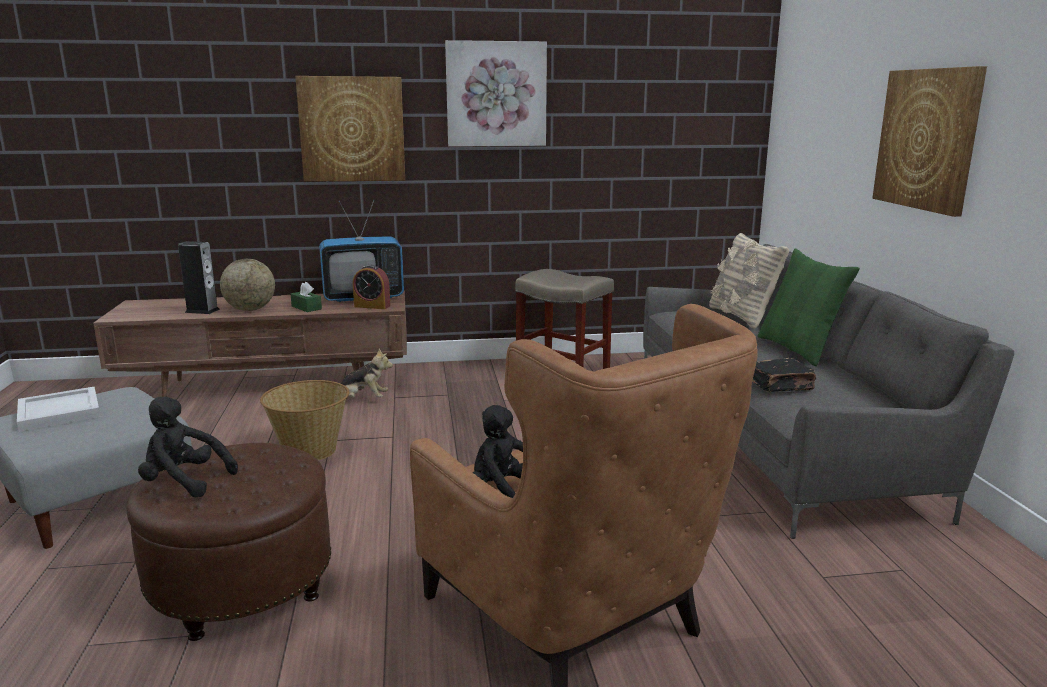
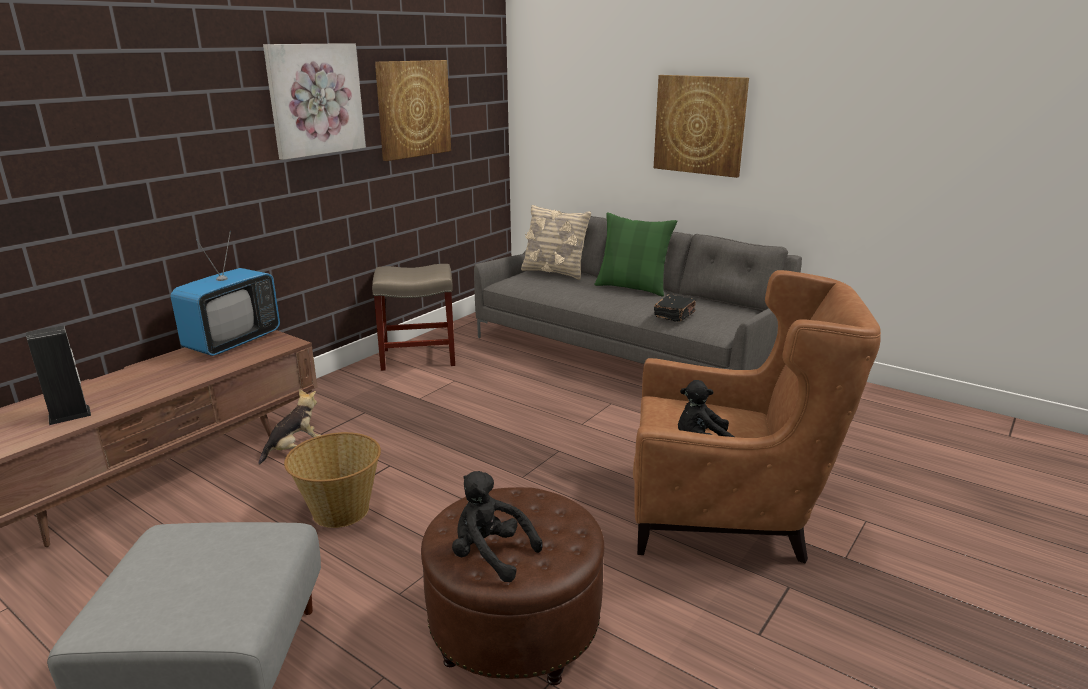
camera: 45 degrees left, 5 degrees up
white tray [17,387,100,432] -> none
black plush toy [138,397,238,497] -> black plush toy turned 60 degrees clockwise [452,471,543,582]
globe [220,259,275,311] -> none
green tissue box [291,282,322,312] -> none
picture [295,76,405,181] -> picture moved to [375,60,451,161]
alarm clock [353,265,391,309] -> none

